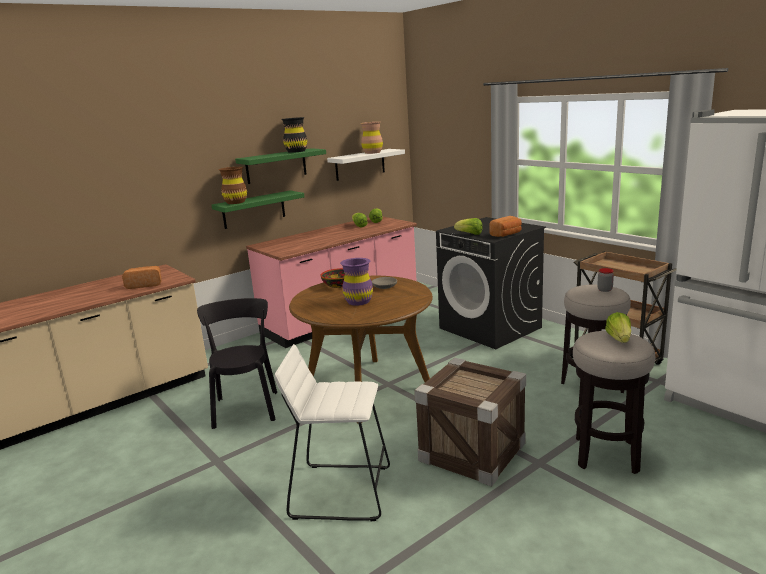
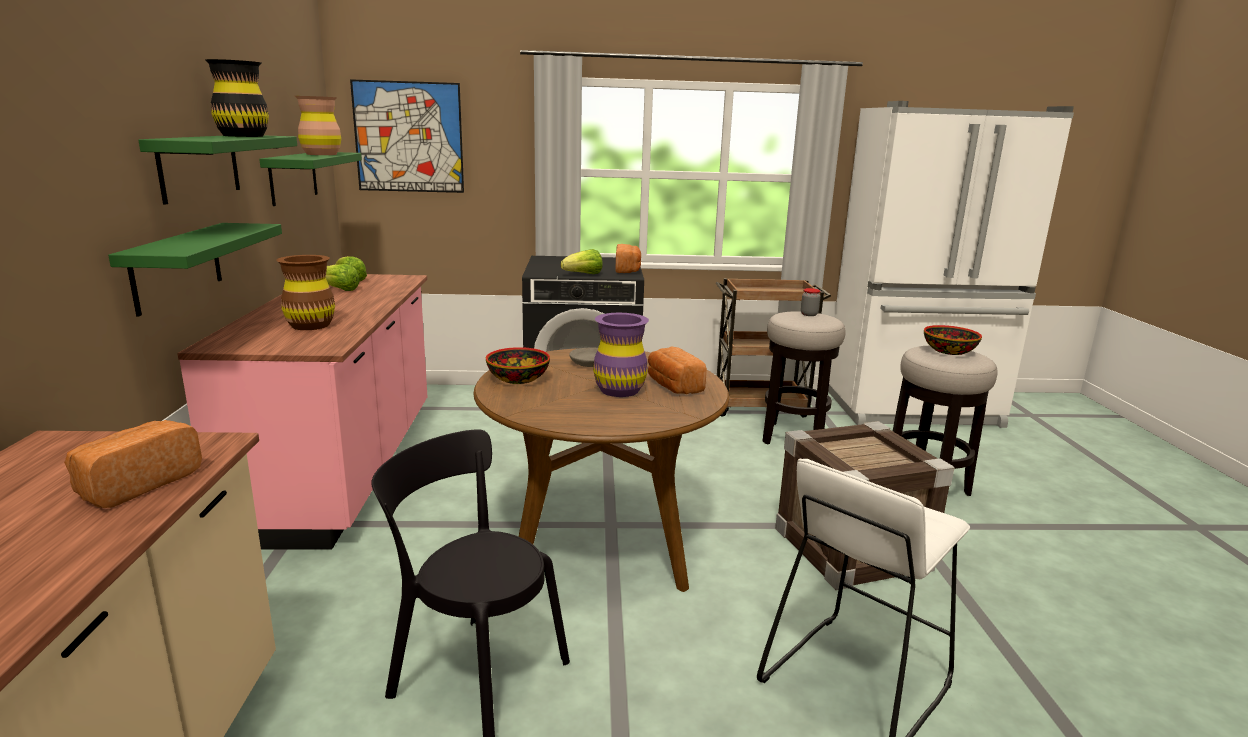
camera: 55 degrees left, 0 degrees up
brown vase [218,167,247,204] -> brown vase moved to [276,255,335,330]
white shelf [327,149,405,181] -> green shelf [259,152,362,206]
lettuce [605,312,631,343] -> bowl [924,325,982,355]
none -> picture [350,79,464,193]
none -> bread [648,346,707,394]

